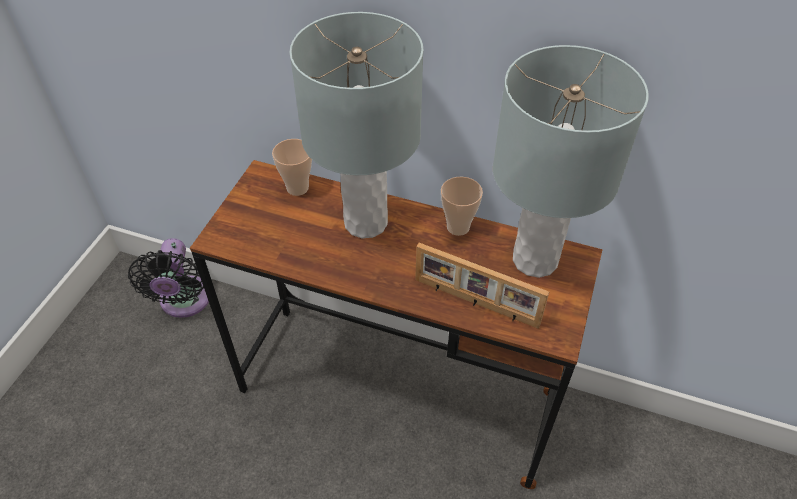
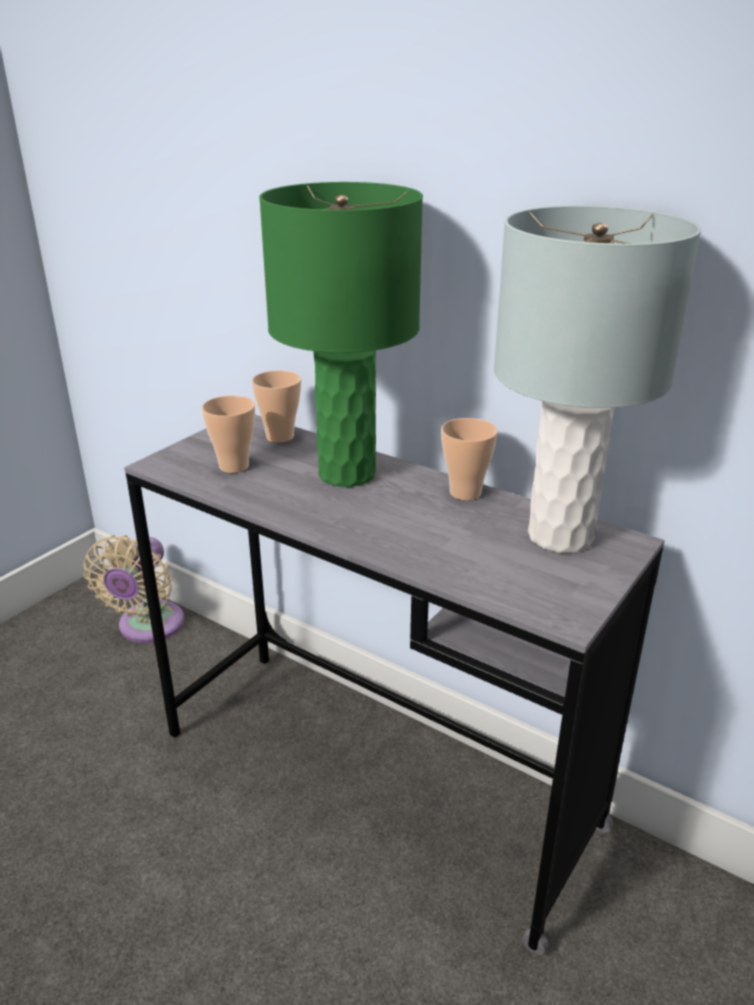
camera: 15 degrees right, 20 degrees down
black fan [128,238,209,318] -> beige fan [83,535,184,643]
brown desk [190,160,602,489] -> grey desk [124,415,665,955]
grey table lamp [289,12,424,239] -> green table lamp [259,182,423,487]
picture frame [415,243,549,329] -> none
none -> cup [201,395,255,473]

